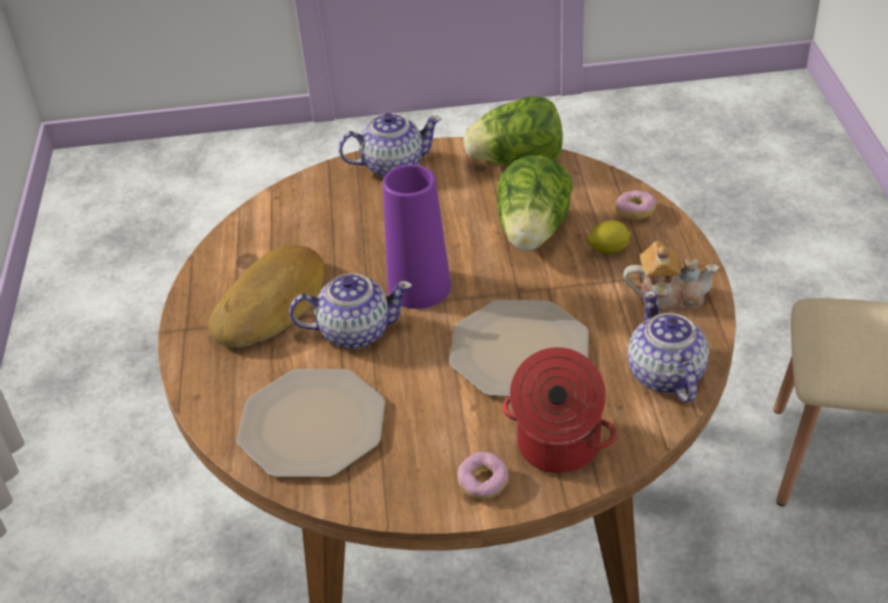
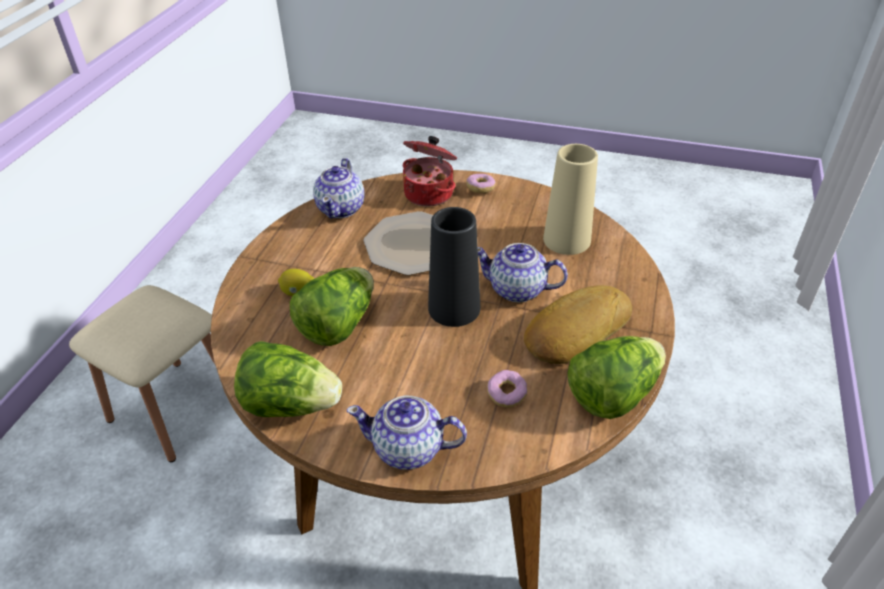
camera: 160 degrees left, 0 degrees up
plate [236,369,385,478] -> beige vase [543,144,598,255]
purple vase [383,165,451,309] -> black vase [428,207,480,327]
donut [615,191,657,220] -> donut moved to [487,370,527,408]
teapot [623,241,720,310] -> none
none -> lettuce [568,336,666,419]

